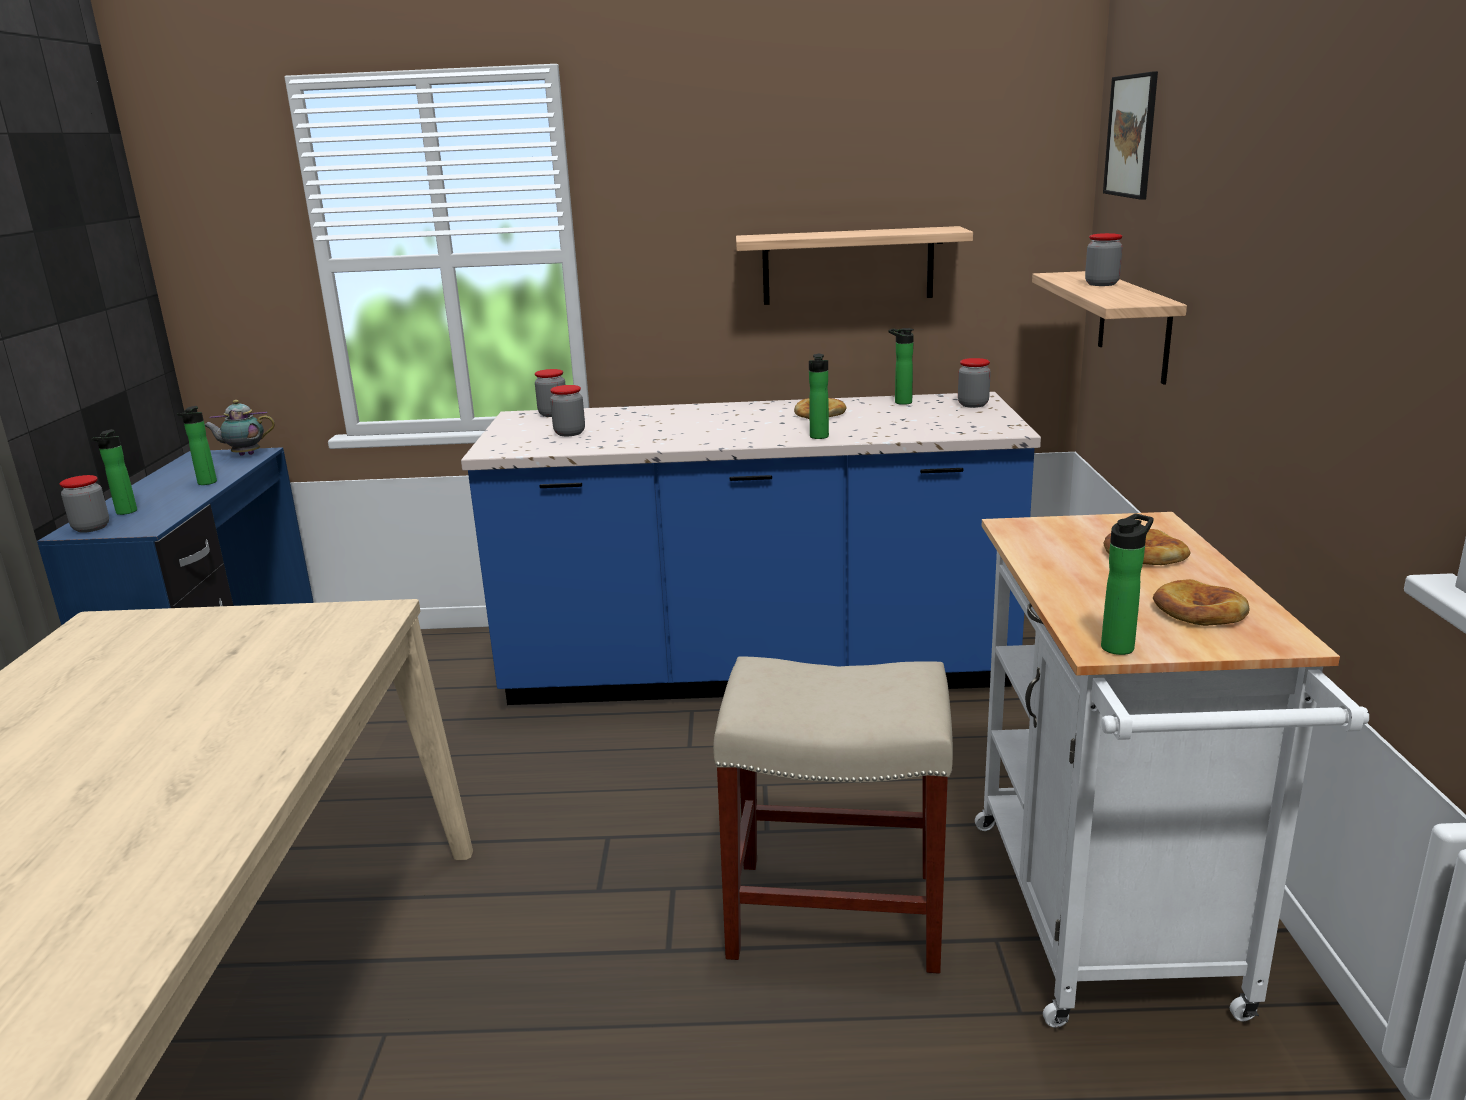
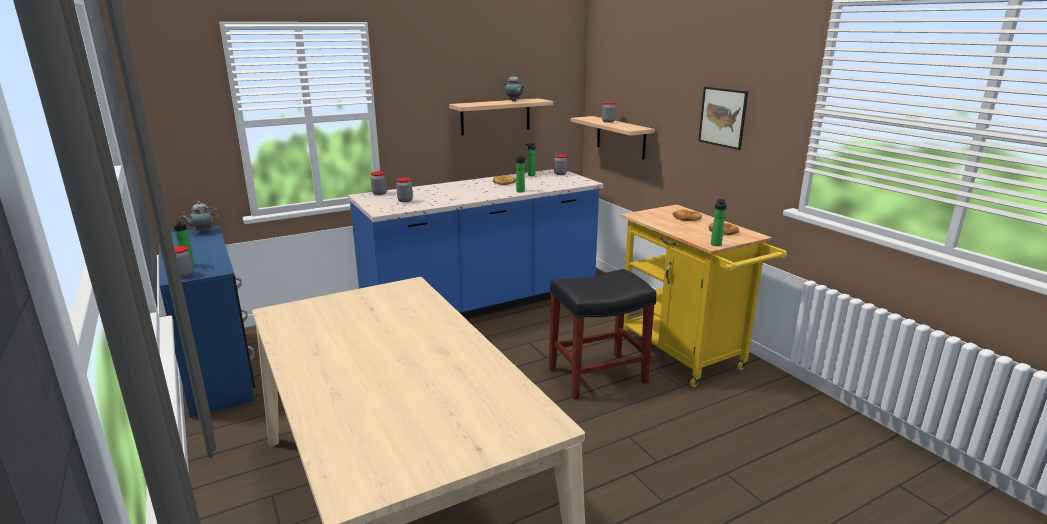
camera: 30 degrees left, 0 degrees up
bottle [177,406,217,485] -> none
beige stool [713,656,953,973] -> black stool [549,269,657,400]
white cart [975,512,1369,1027] -> yellow cart [621,204,787,387]
picture [1103,71,1158,200] -> picture moved to [698,87,748,150]
none -> teapot [504,74,525,102]

